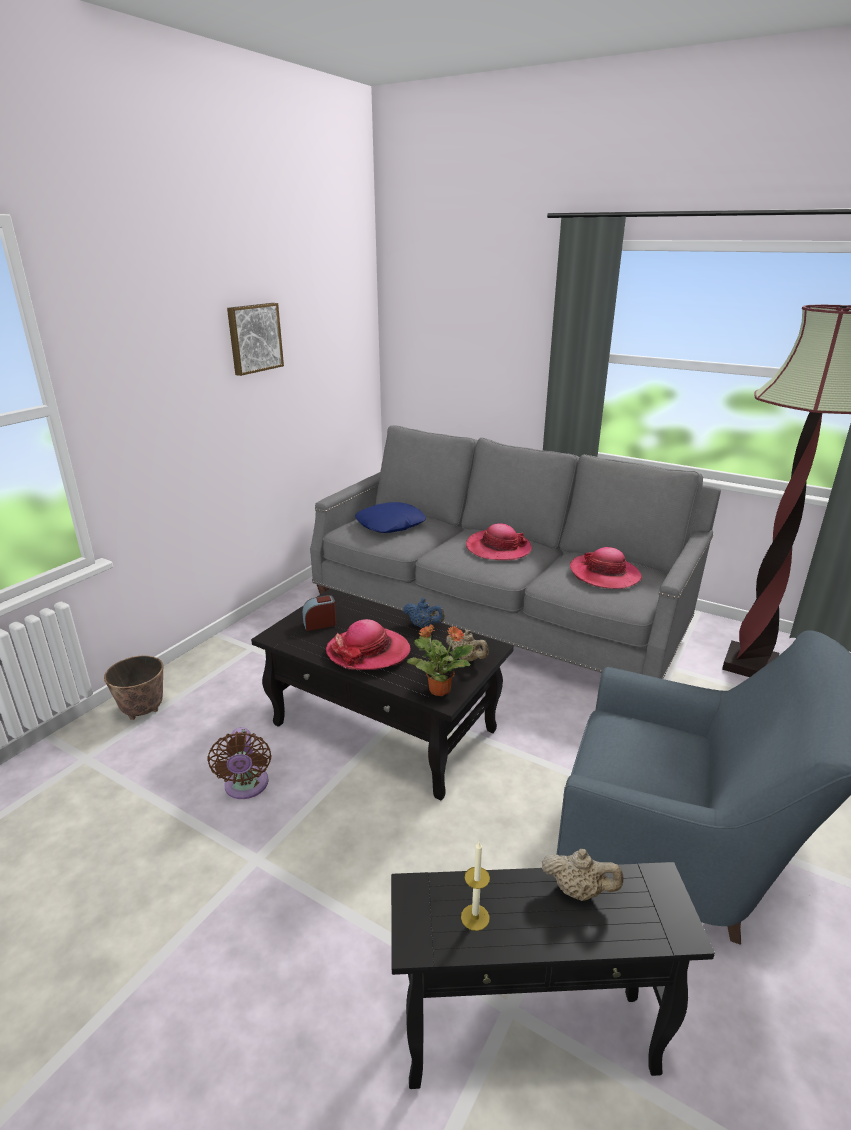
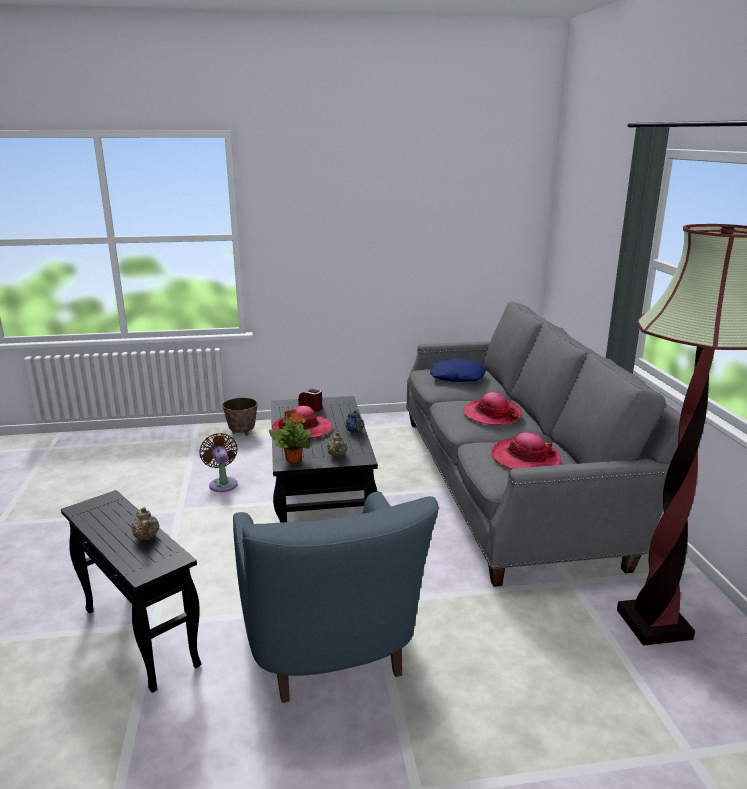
camera: 50 degrees right, 5 degrees down
brown fan [207,727,271,799] -> brown fan turned 120 degrees clockwise [200,433,238,492]
picture [227,303,284,376] -> none
candle [461,842,490,931] -> none

